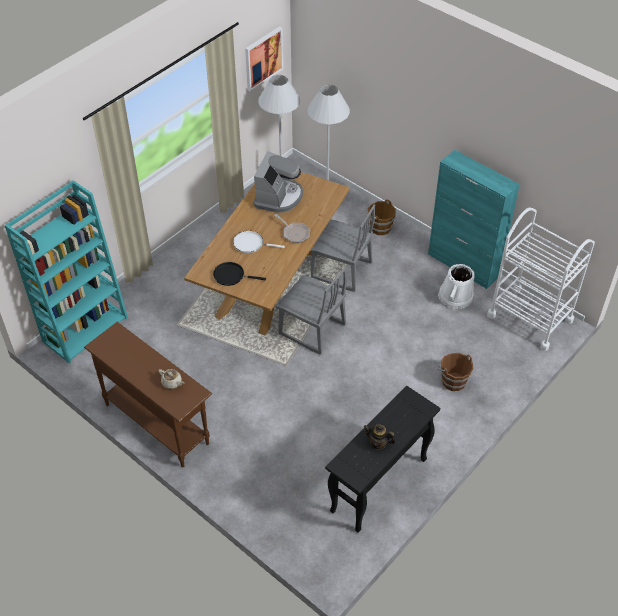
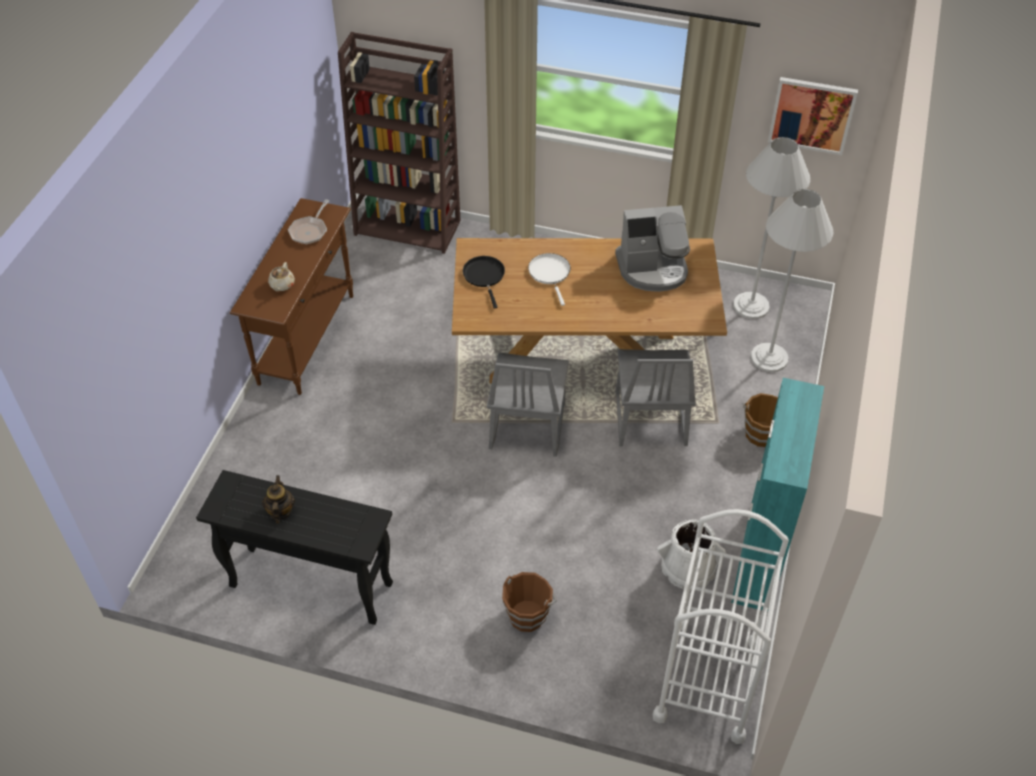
camera: 65 degrees right, 0 degrees up
turquoise bookcase [5,180,128,363] -> brown bookcase [338,32,461,254]
frying pan [274,214,310,243] -> frying pan moved to [288,199,329,245]

